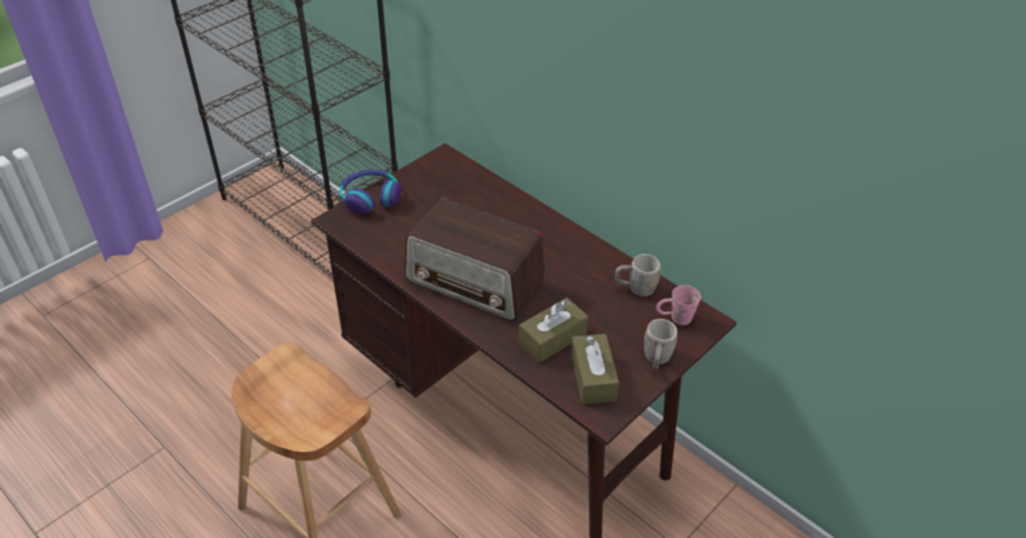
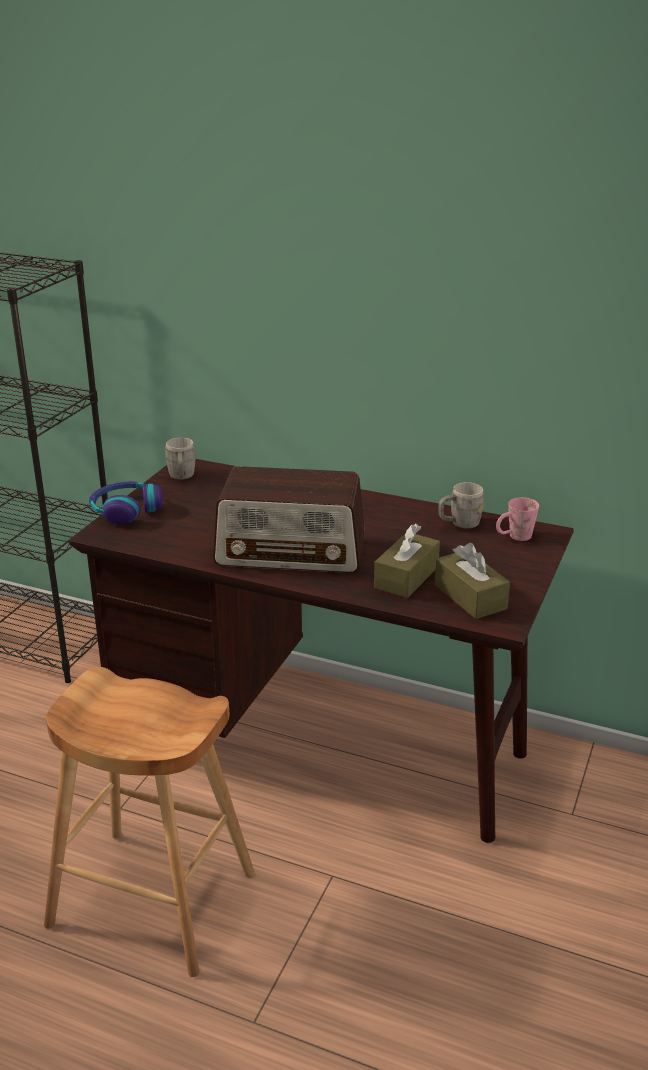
camera: 20 degrees left, 15 degrees down
grey mug [644,319,677,369] -> grey mug moved to [165,437,196,480]

